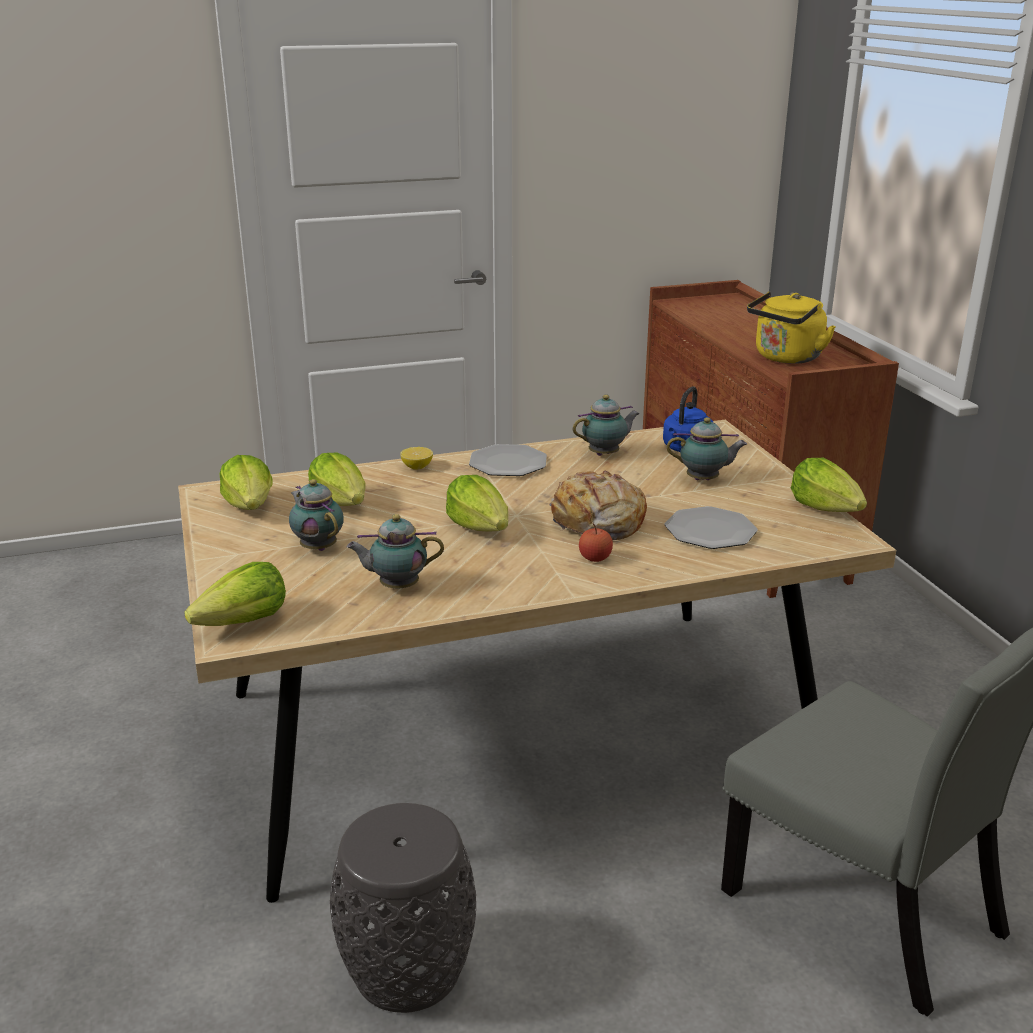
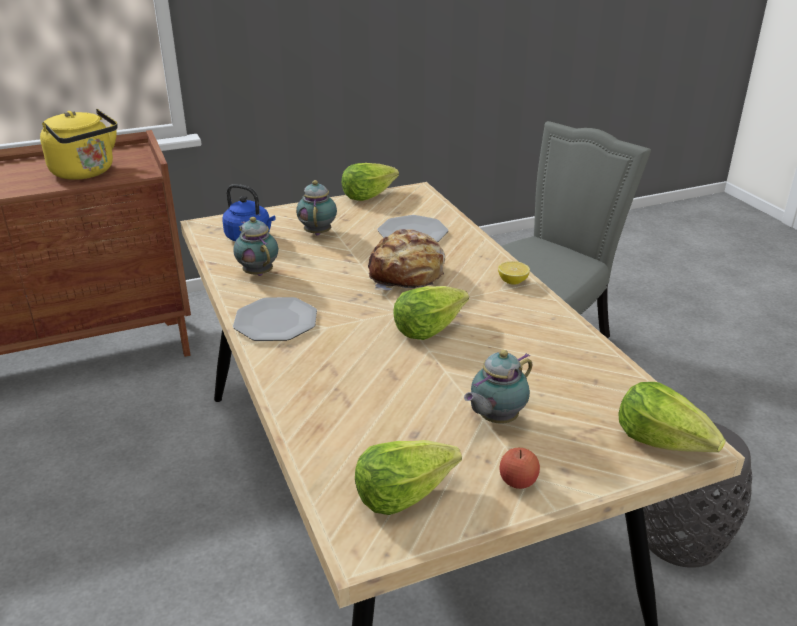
camera: 95 degrees left, 5 degrees up
lettuce [308,453,365,506] -> none
teapot [347,514,444,588] -> none
lemon [400,447,433,470] -> lemon moved to [498,261,530,285]
apple [579,523,613,562] -> apple moved to [499,448,540,489]

